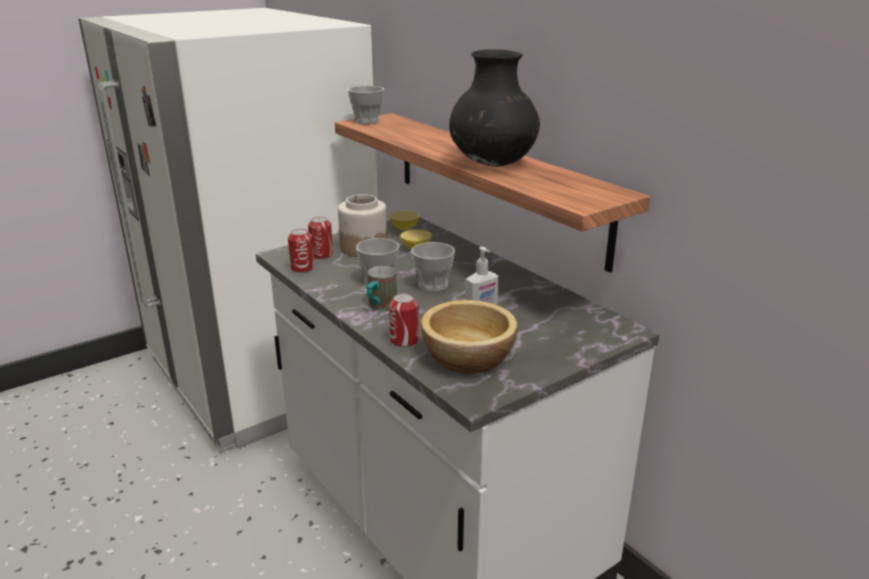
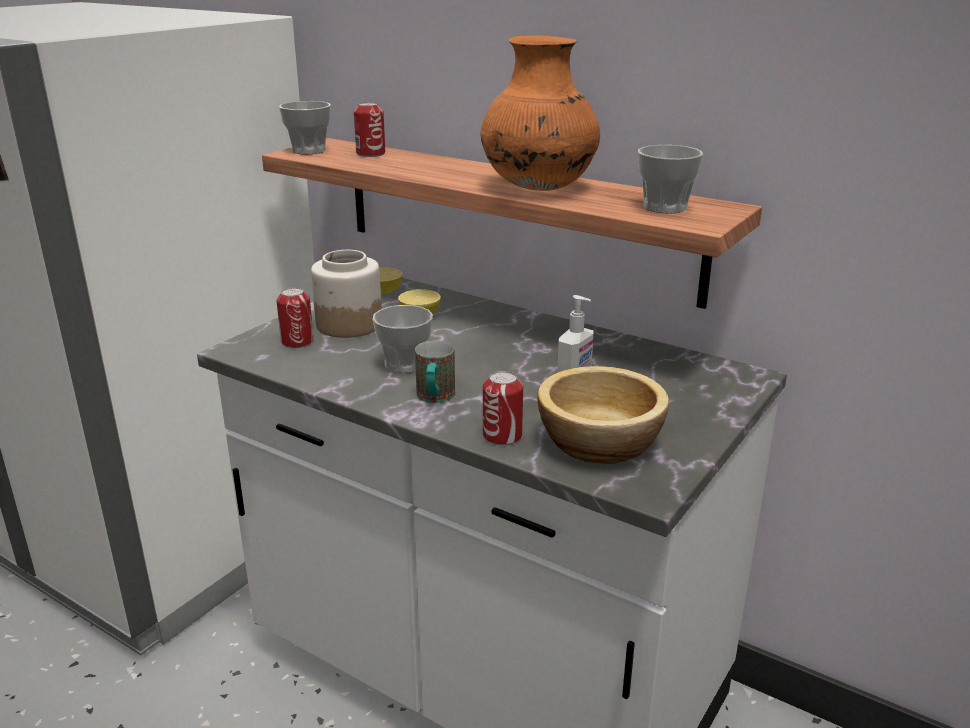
camera: 20 degrees left, 0 degrees up
can [288,229,314,273] -> can moved to [354,102,385,157]
cup [411,242,455,292] -> cup moved to [638,145,703,214]
black vase [449,49,540,167] -> orange vase [481,35,600,191]

